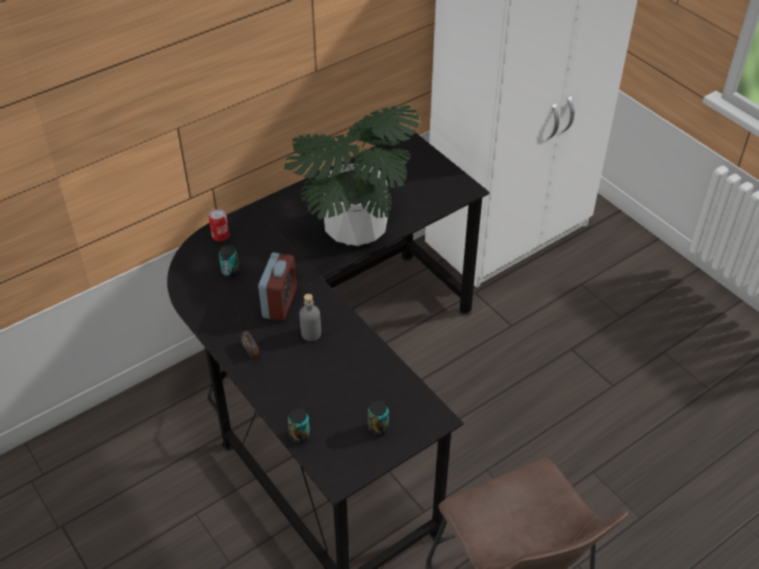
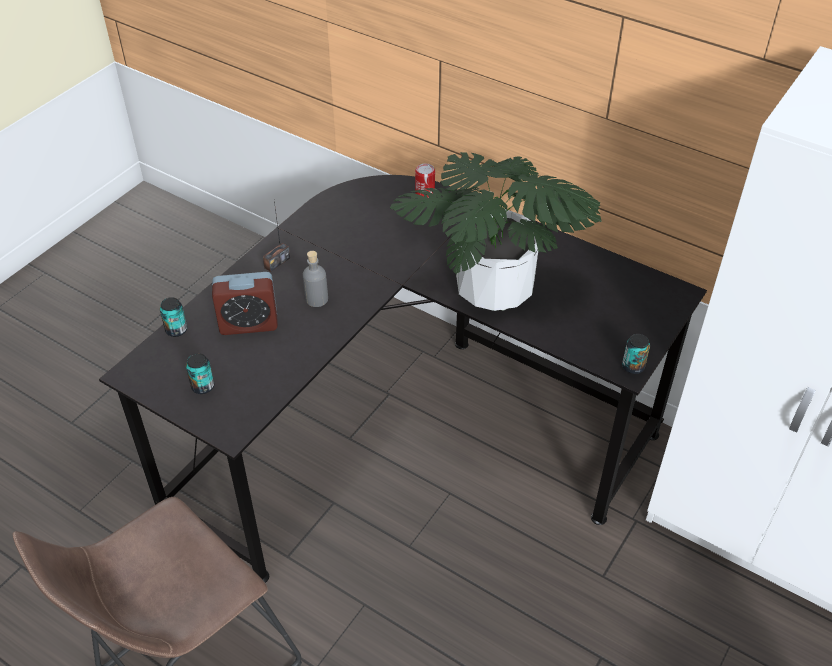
camera: 70 degrees right, 0 degrees up
can [219,245,240,277] -> can moved to [622,334,650,374]
alarm clock [258,252,297,321] -> alarm clock moved to [212,272,278,335]

